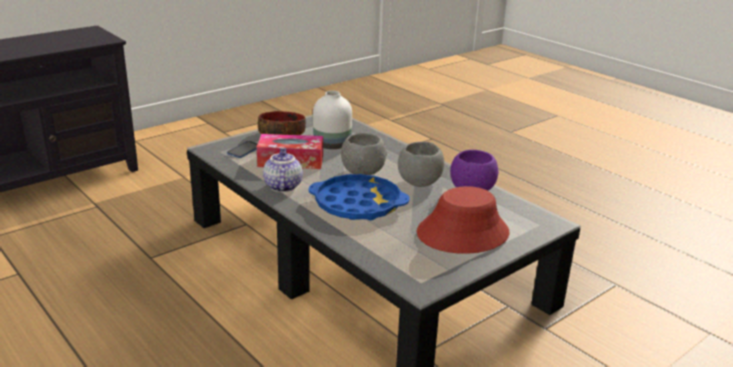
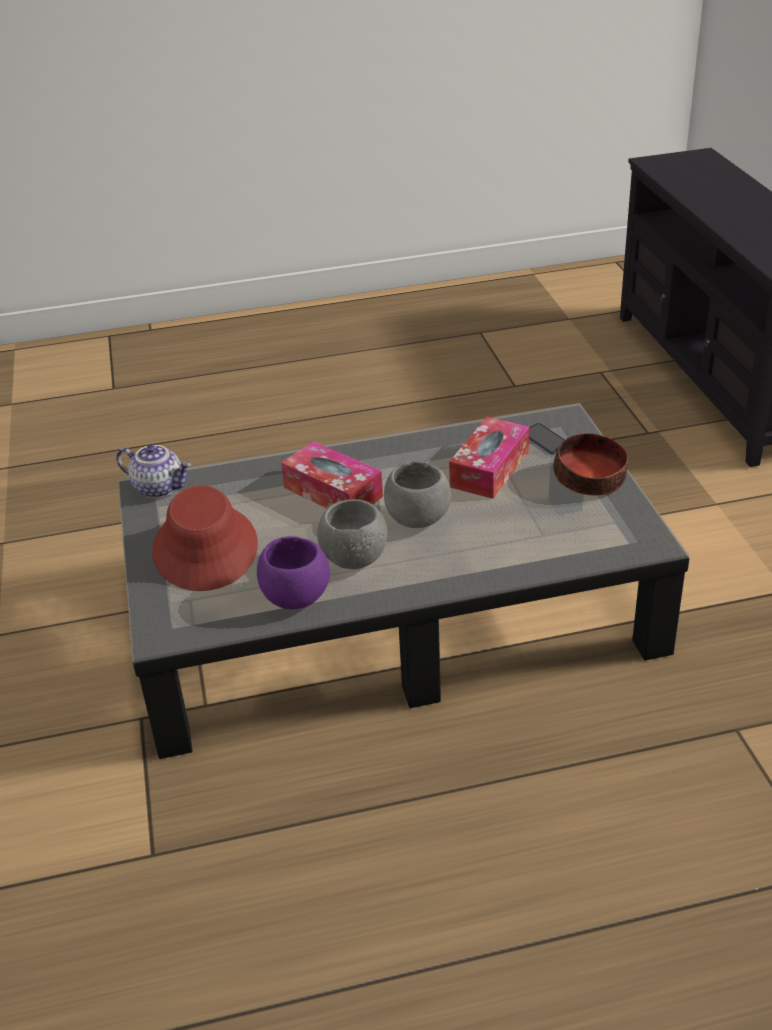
camera: 120 degrees right, 10 degrees up
teapot [263,147,303,192] -> teapot moved to [116,445,191,498]
blue tray [308,174,410,220] -> tissue box [281,441,383,508]
white vase [313,91,352,149] -> none

